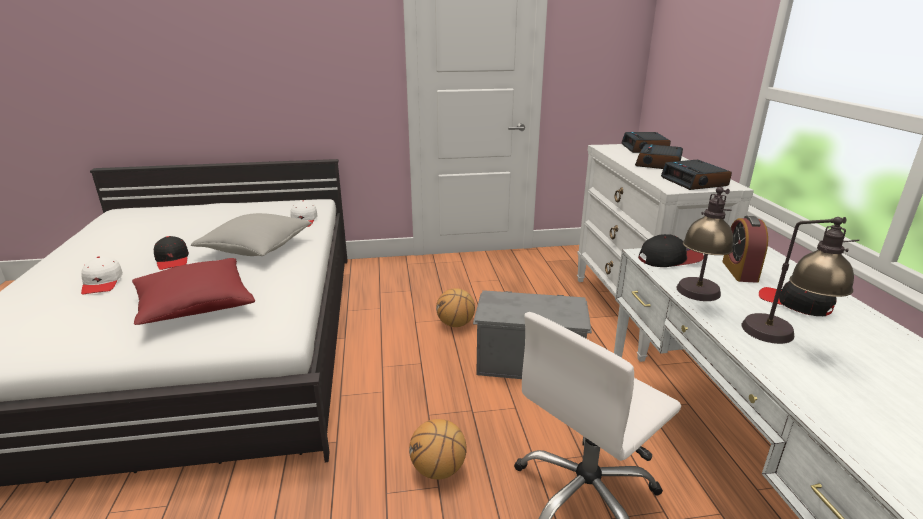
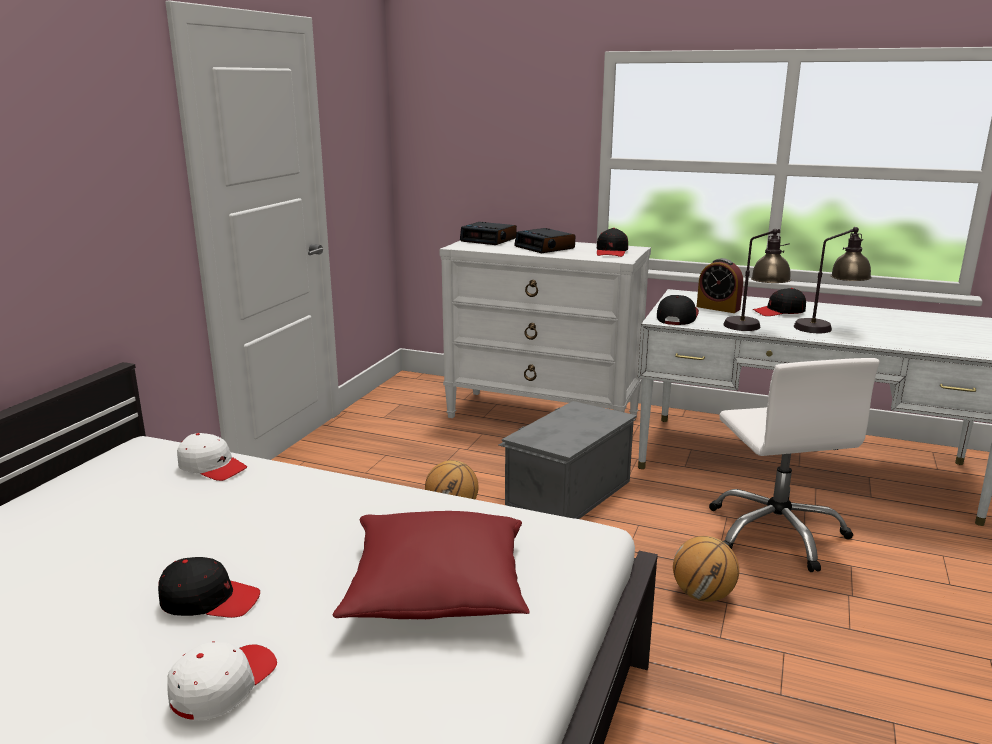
camera: 60 degrees left, 5 degrees down
white cap [81,256,123,295] -> white cap turned 75 degrees counterclockwise [167,642,277,721]
grey pillow [191,213,312,256] -> none
alarm clock [661,160,732,190] -> black cap [596,228,628,257]

